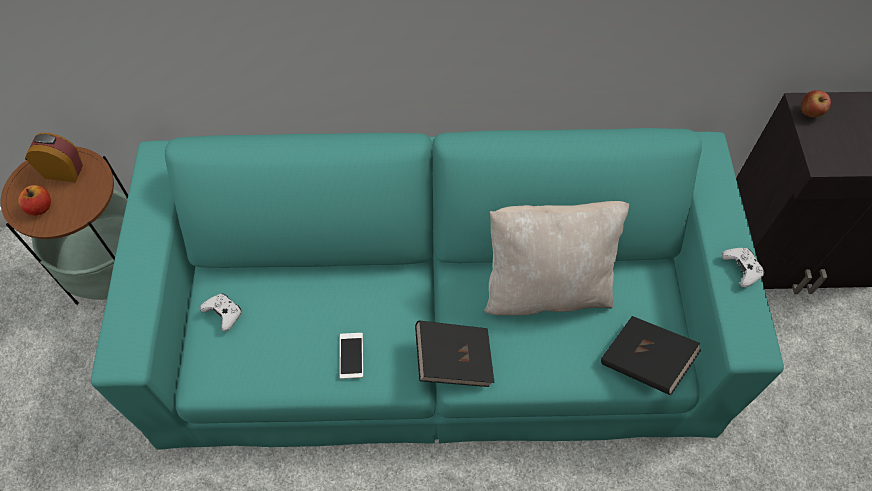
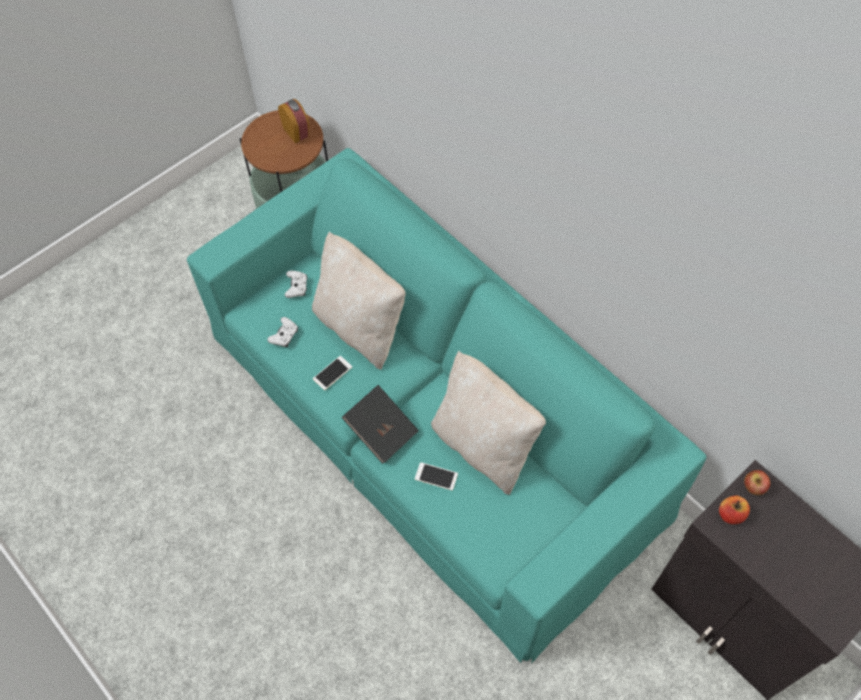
camera: 50 degrees right, 0 degrees up
apple [18,185,51,216] -> apple moved to [719,496,750,524]
black book [601,316,701,395] -> none
white game controller [721,248,765,288] -> white game controller moved to [267,317,298,347]
none -> beige pillow [312,231,406,370]
none -> phone [415,462,458,490]

